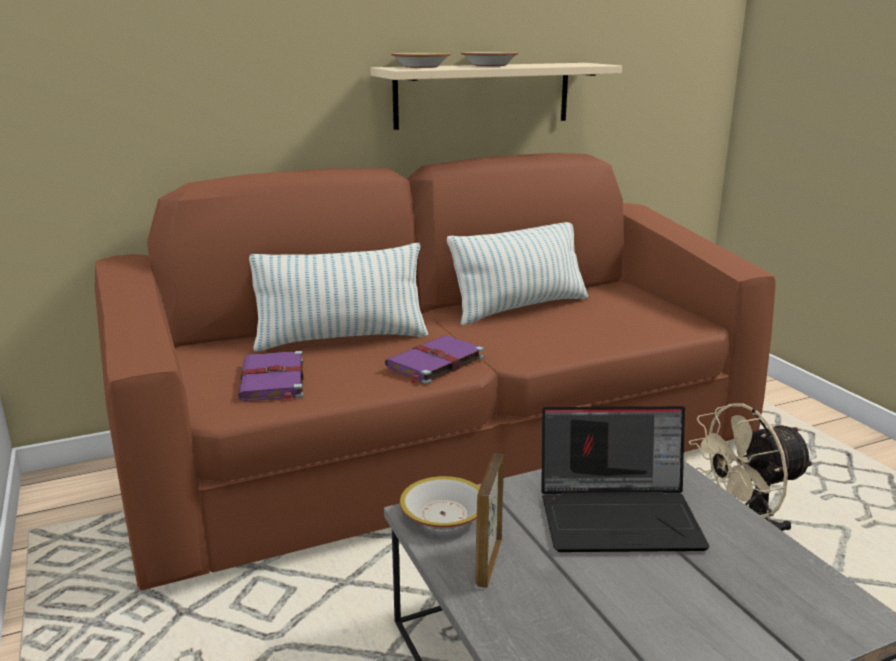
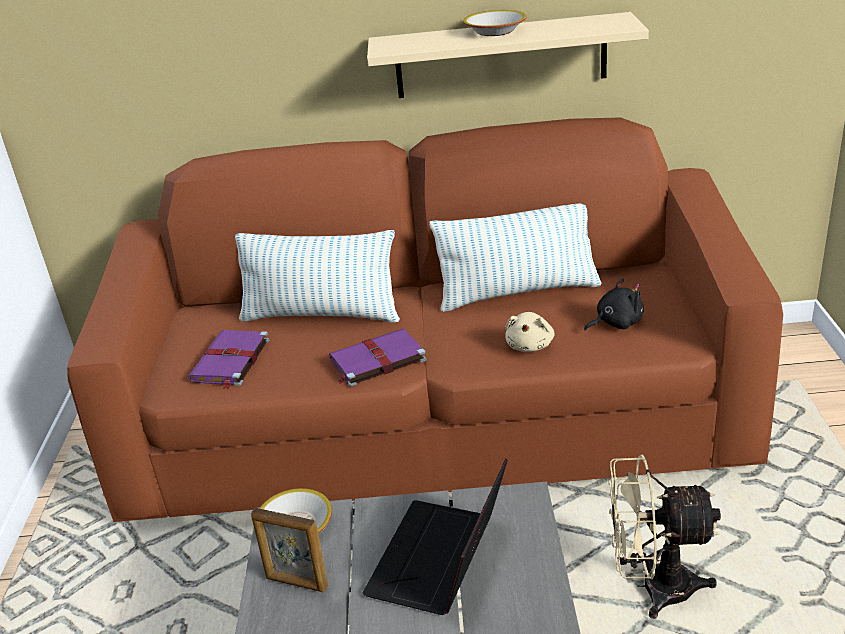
camera: 25 degrees right, 10 degrees up
bowl [391,52,451,68] -> none
picture frame [475,454,504,588] -> picture frame turned 105 degrees counterclockwise [251,508,328,592]
laptop [541,406,710,552] -> laptop turned 90 degrees clockwise [363,458,508,615]
none -> beige plush toy [505,312,554,352]
none -> black plush toy [584,279,644,331]

